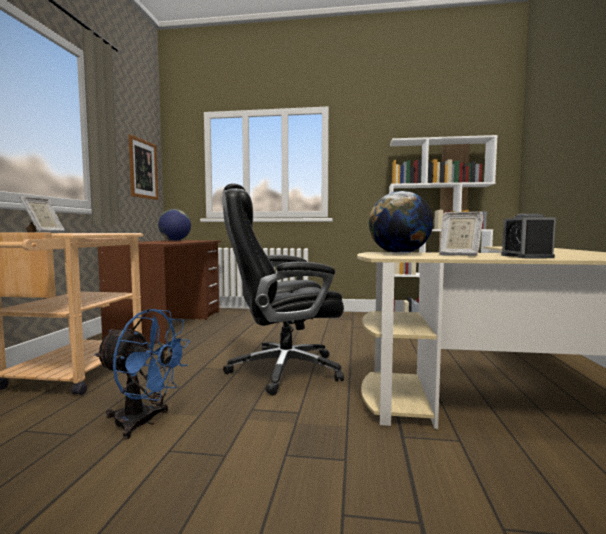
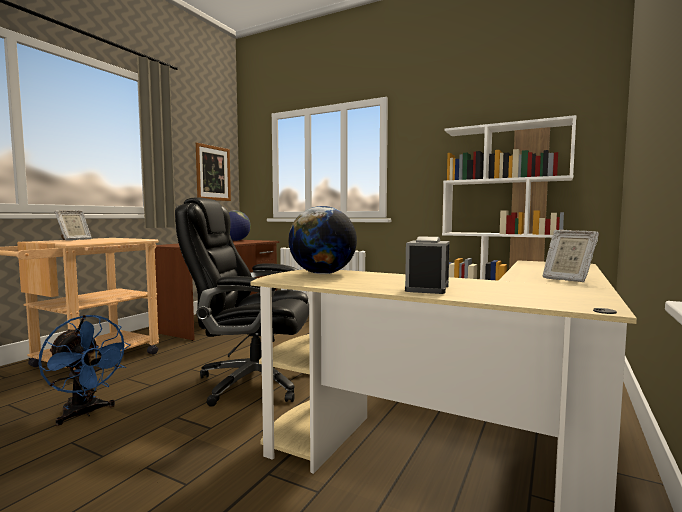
camera: 20 degrees right, 0 degrees up
picture frame [439,211,483,256] -> picture frame moved to [543,230,599,282]

